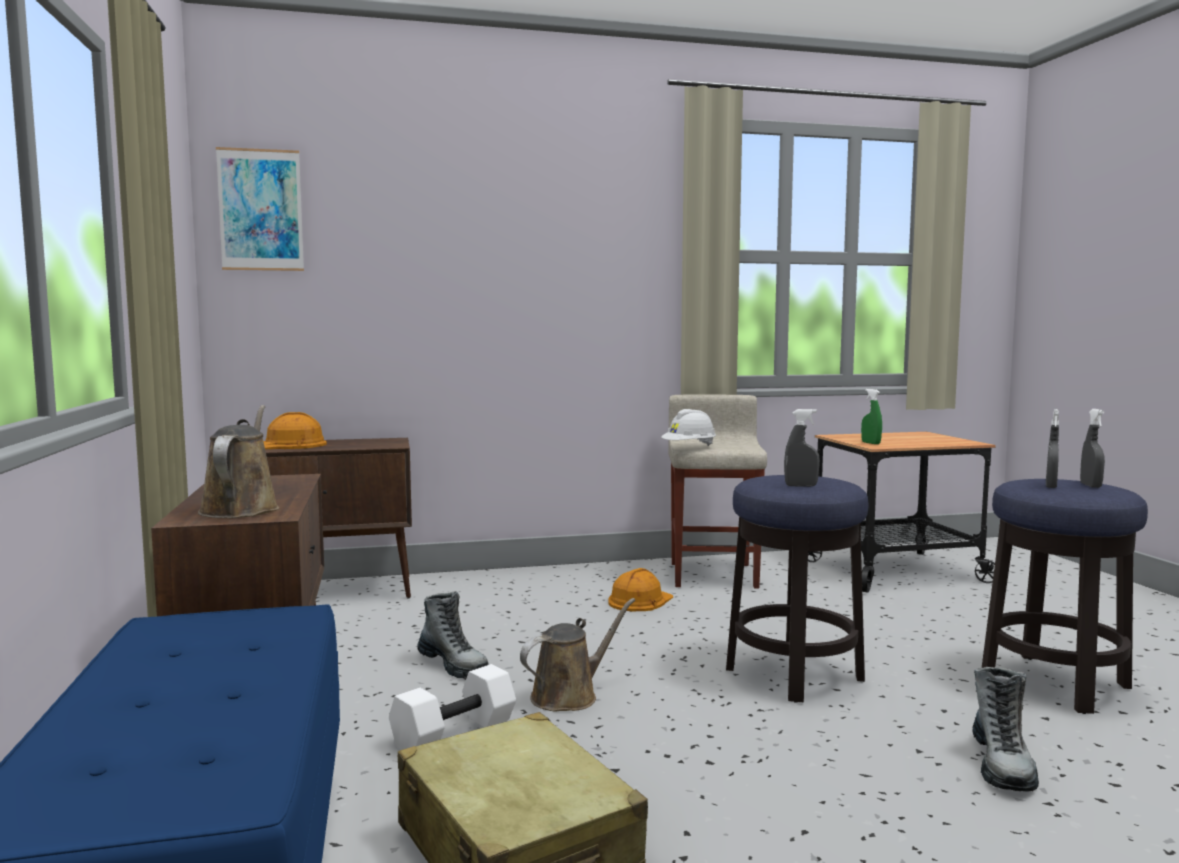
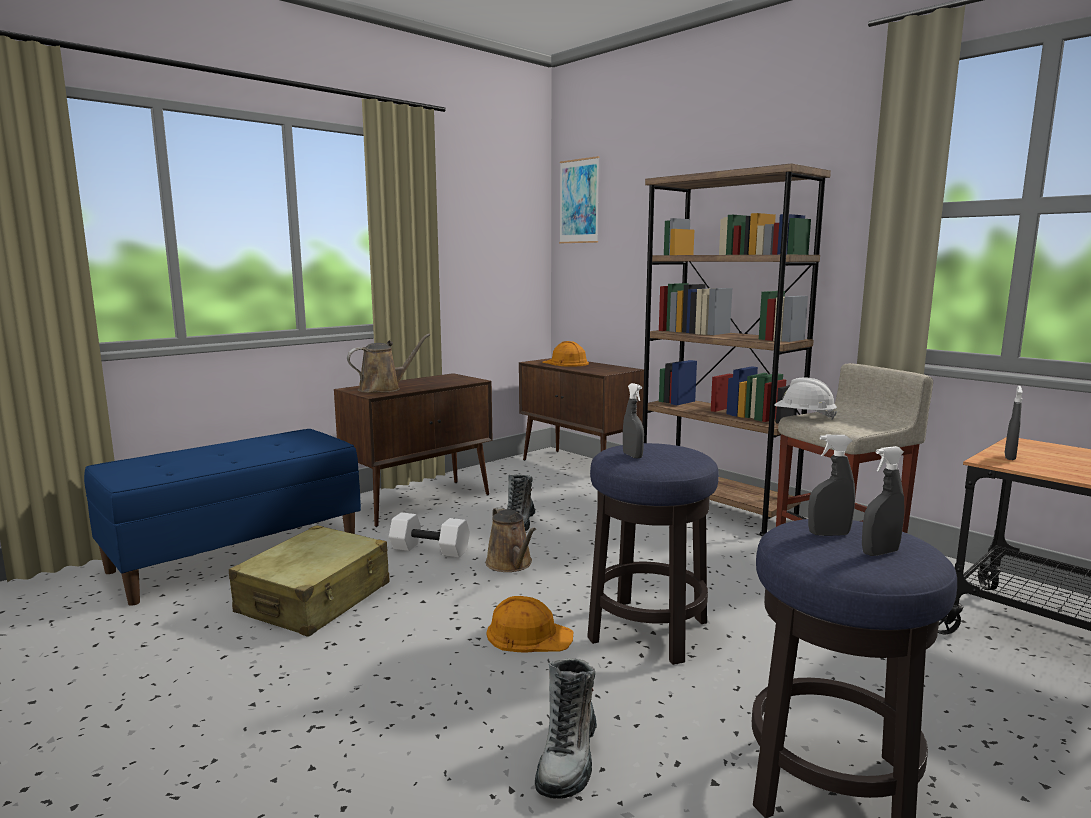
camera: 60 degrees right, 5 degrees up
brown watering can [520,598,635,711] -> brown watering can turned 45 degrees clockwise [486,507,536,572]
orange hard hat [608,568,673,611] -> orange hard hat moved to [487,596,573,653]
green spray bottle [861,389,882,444] -> grey spray bottle [1005,386,1023,460]
boot [972,667,1039,792] -> boot turned 60 degrees counterclockwise [535,658,597,799]
none -> brown bookcase [643,163,831,536]

